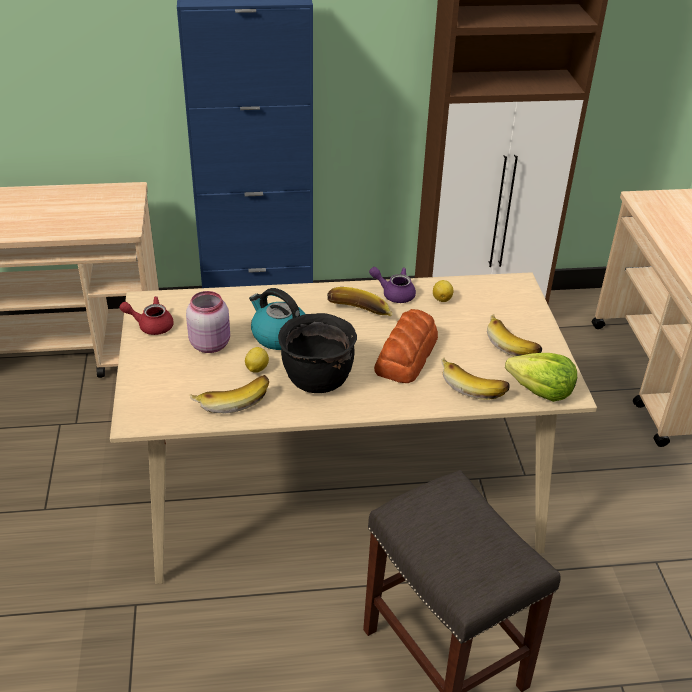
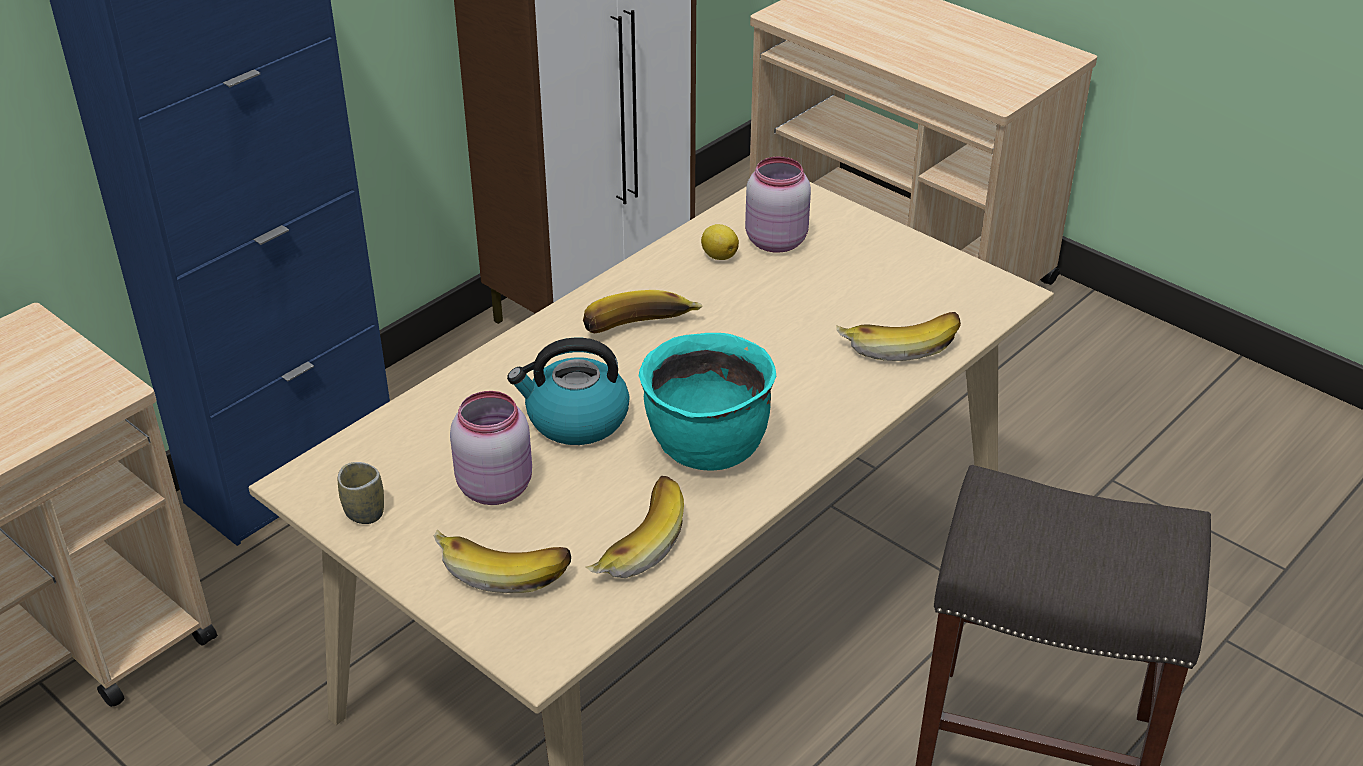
camera: 40 degrees left, 0 degrees up
red teapot [119,296,174,335] -> cup [338,462,384,524]
lemon [245,347,269,373] -> none
black cooking pot [278,313,357,393] -> turquoise cooking pot [639,333,776,471]
purple teapot [369,267,416,303] -> none
bread [374,309,438,383] -> none
banana [487,314,542,357] -> banana moved to [434,529,571,593]
lettuce [505,353,577,402] -> none
none -> pink jar [745,157,811,253]

